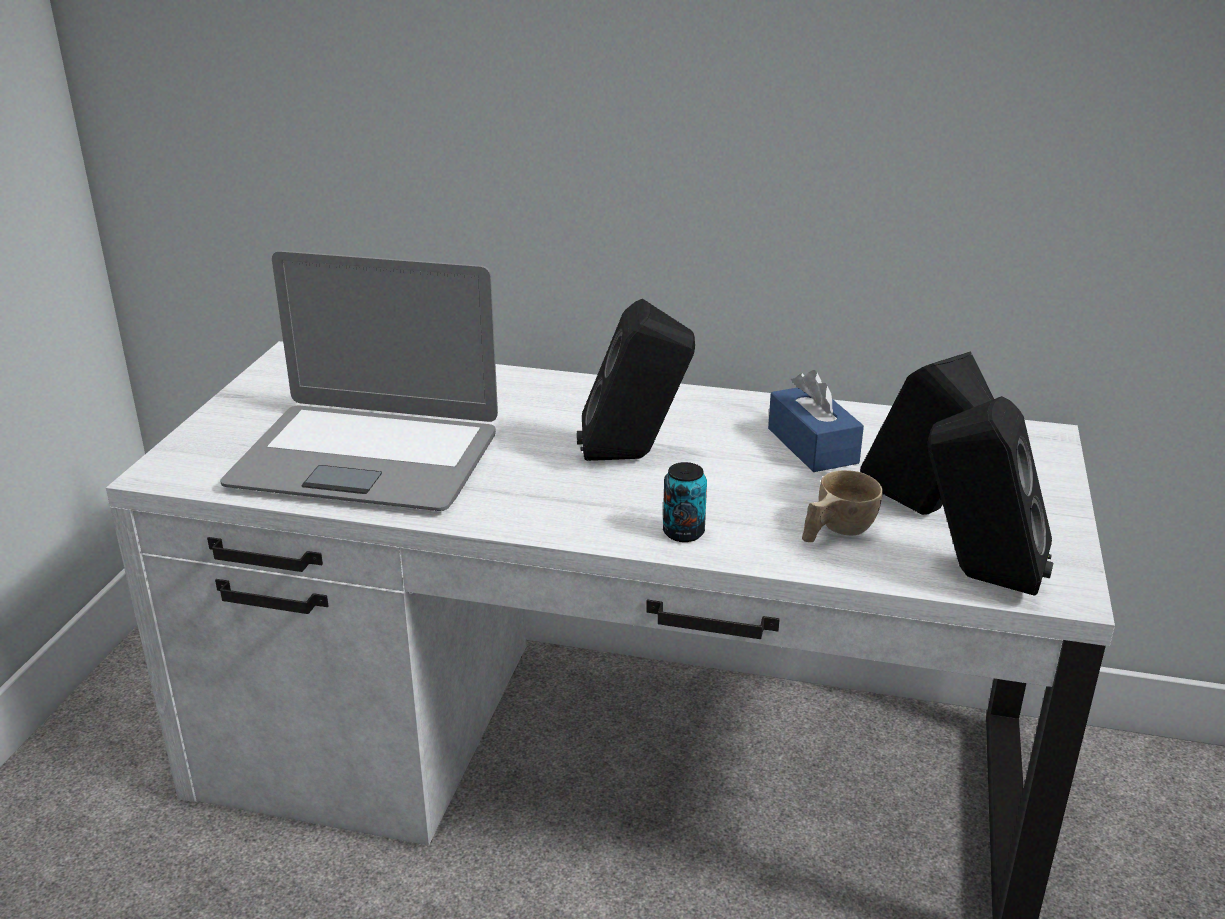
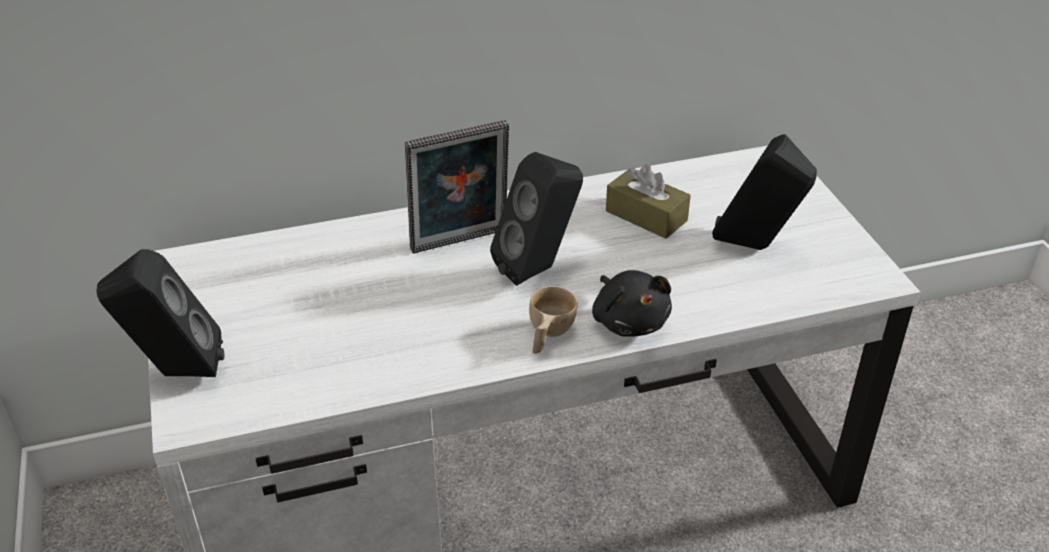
camera: 30 degrees left, 10 degrees up
laptop [220,251,498,511] -> none
can [663,462,707,542] -> black plush toy [592,270,672,337]
blue tissue box [768,370,864,472] -> brown tissue box [606,164,691,239]
beige cup [802,470,883,542] -> beige cup moved to [529,286,577,354]
black speaker [928,396,1053,596] -> black speaker moved to [96,249,224,377]
none -> picture frame [405,120,509,253]

